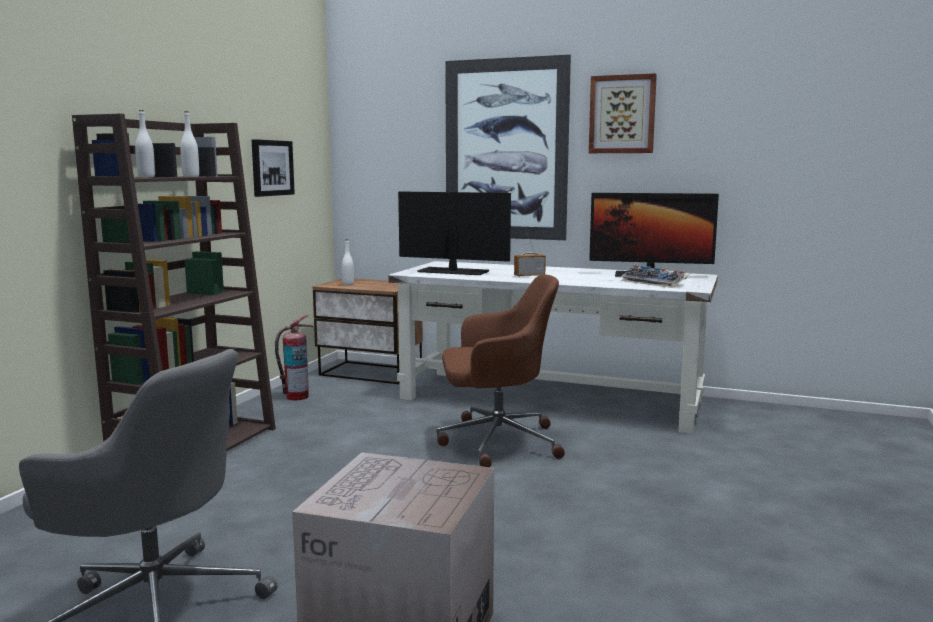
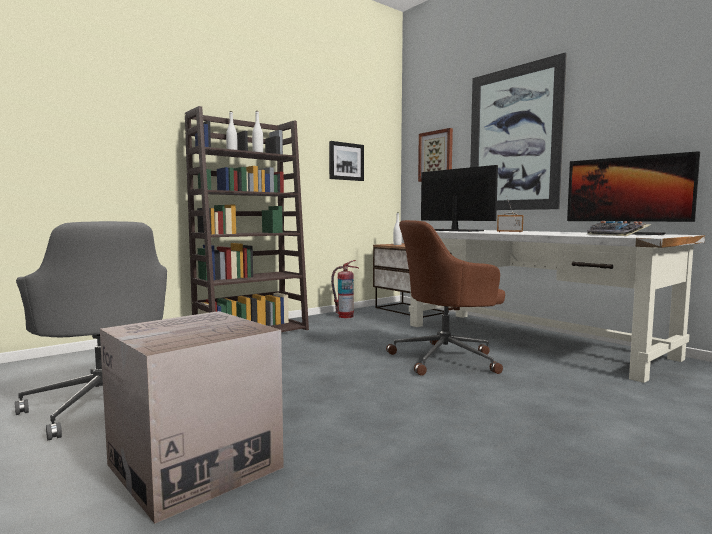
camera: 30 degrees right, 5 degrees down
brown office chair [437,274,565,467] -> brown office chair turned 135 degrees clockwise [386,220,505,376]
picture [589,73,657,153] -> picture moved to [418,128,453,182]

